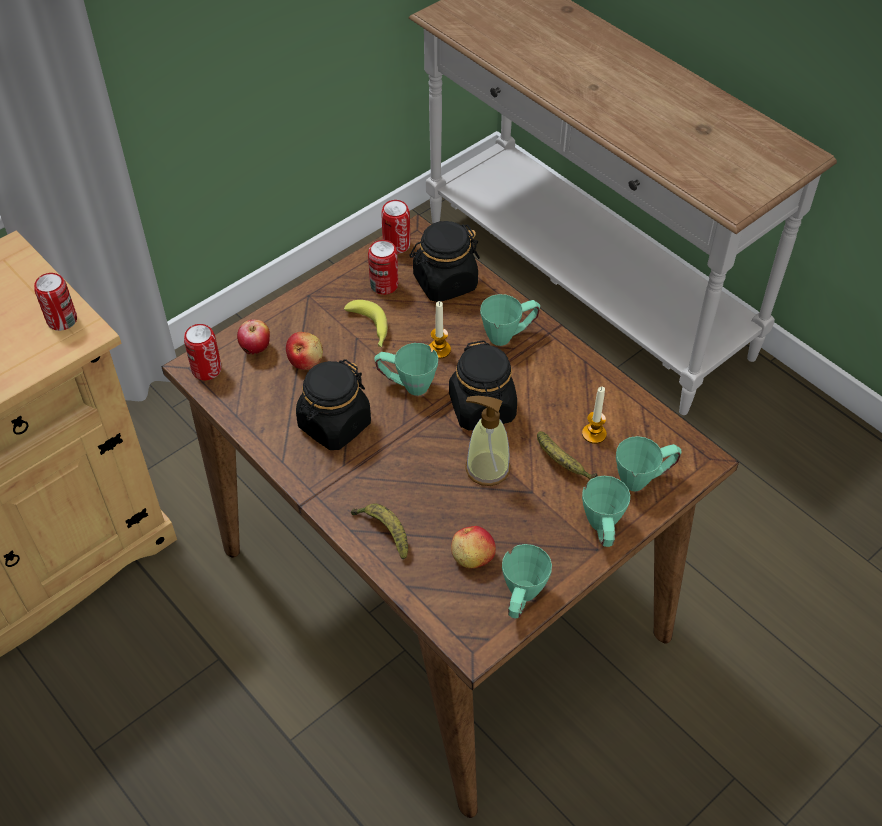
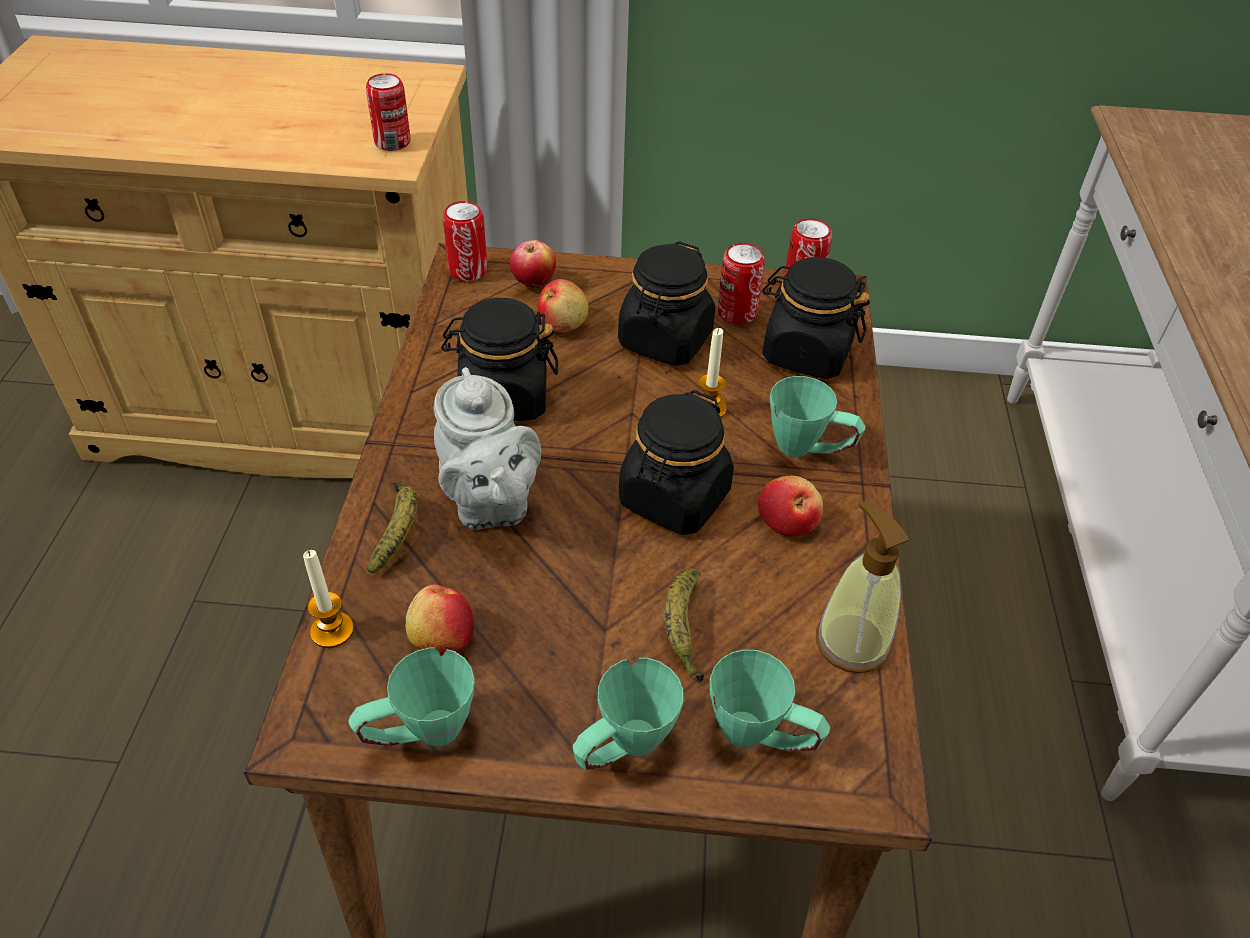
camera: 45 degrees right, 5 degrees down
banana [344,300,388,347] -> black jar [618,241,715,366]
green mug [374,343,438,396] -> none
soap dispenser [465,396,511,486] -> soap dispenser moved to [816,501,910,673]
candle [582,387,607,444] -> candle moved to [303,550,354,648]
none -> grey teapot [434,367,541,529]
none -> apple [758,476,823,537]

